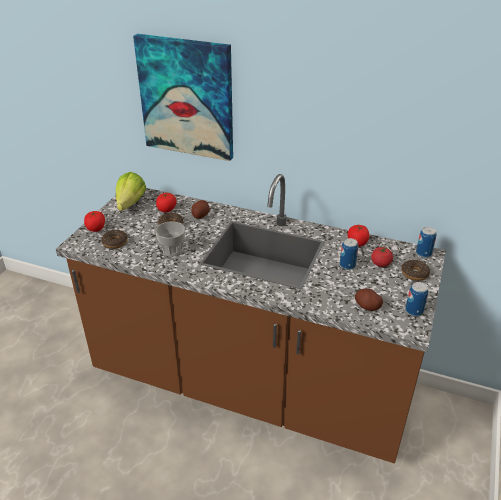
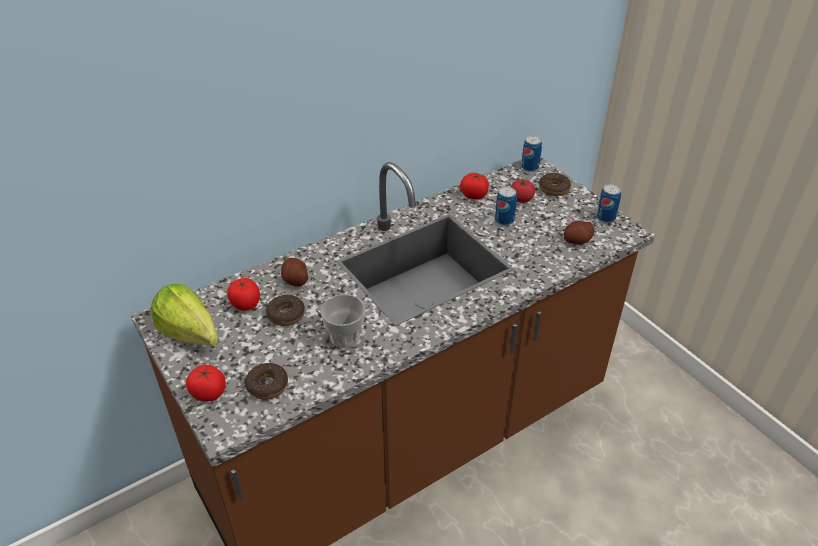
camera: 55 degrees left, 5 degrees up
picture [133,34,233,161] -> none

